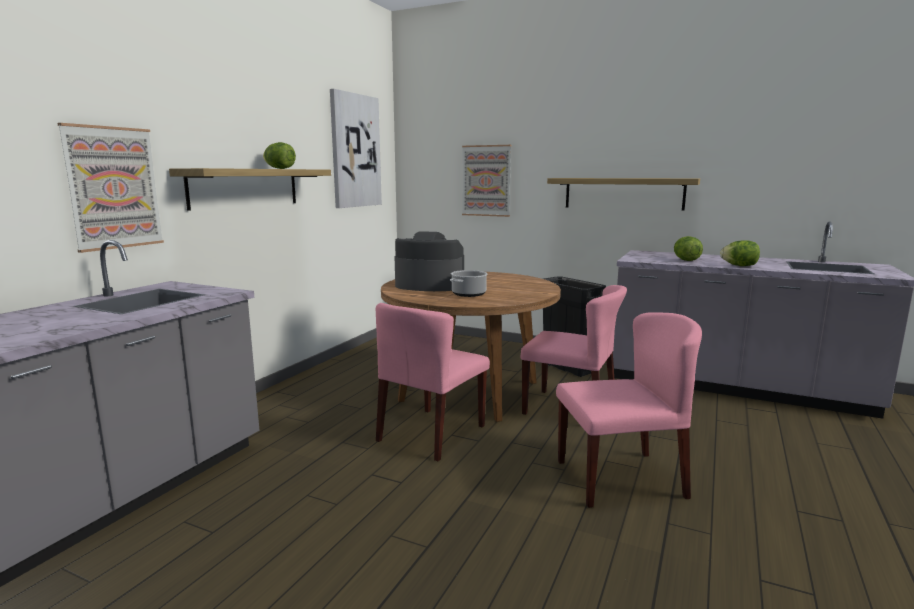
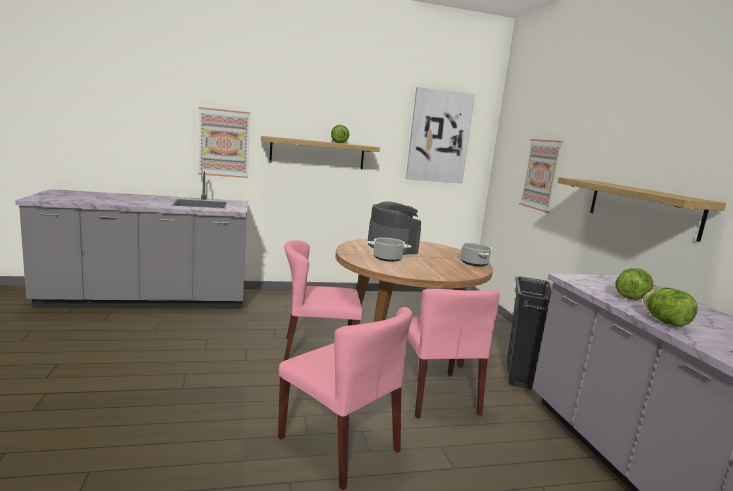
camera: 50 degrees right, 0 degrees up
none -> cooking pot [460,243,492,266]

